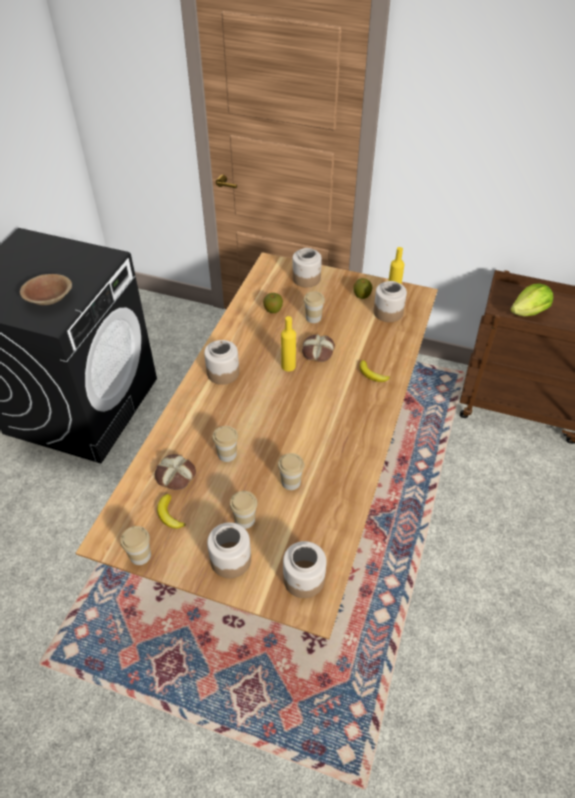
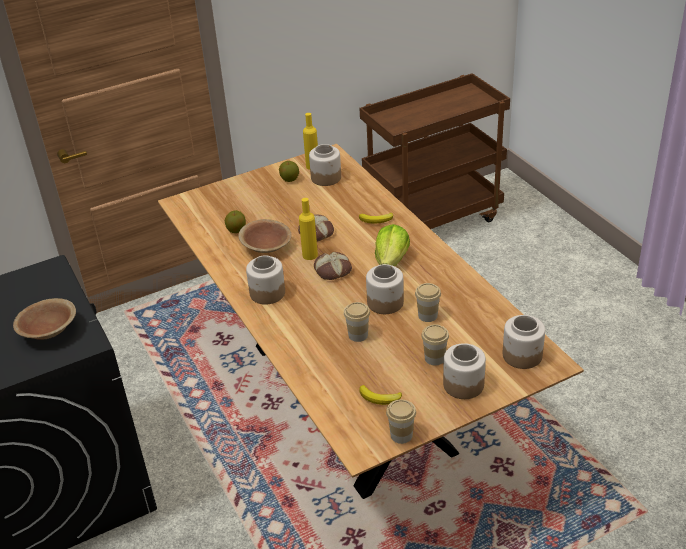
camera: 45 degrees left, 10 degrees down
bread [155,454,196,490] -> bread moved to [314,252,352,280]
jar [292,248,322,287] -> jar moved to [366,264,404,314]
cup [304,291,325,323] -> none
lettuce [510,284,553,316] -> lettuce moved to [375,224,410,266]
none -> brown bowl [238,219,291,253]

